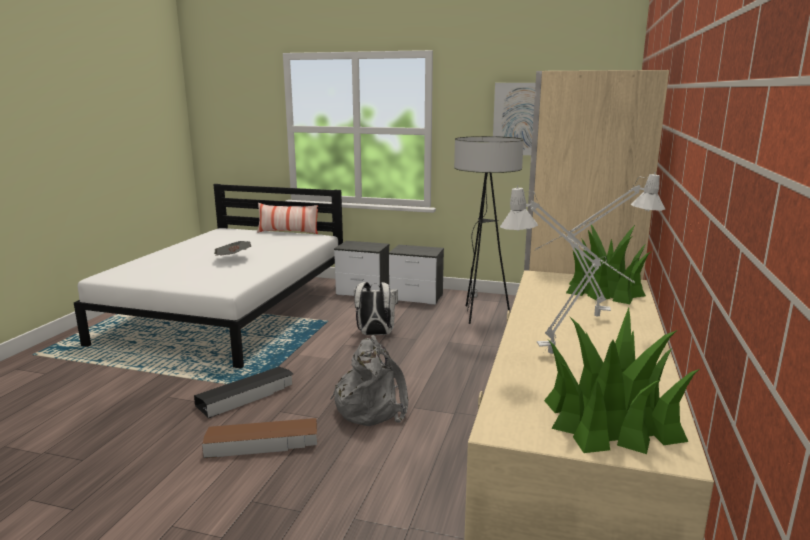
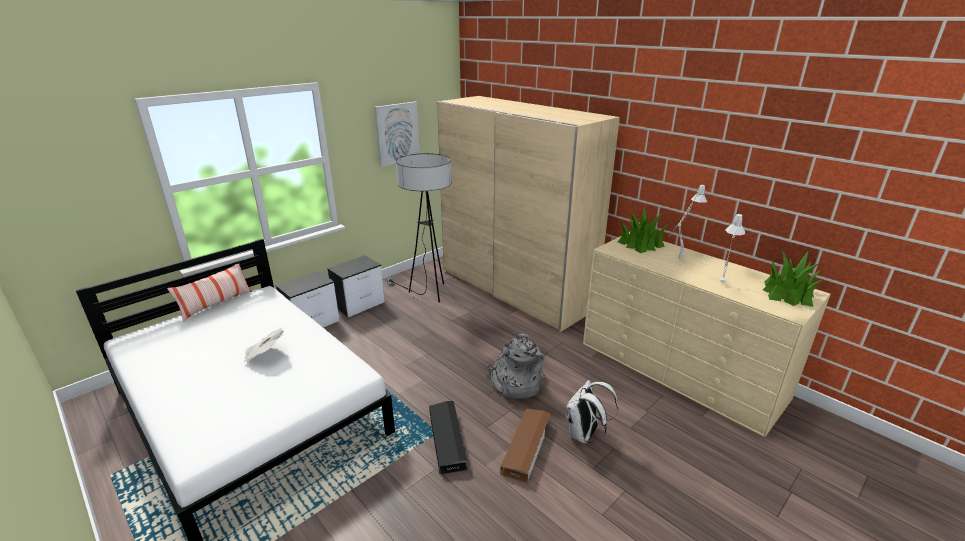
camera: 60 degrees left, 10 degrees up
white backpack [354,282,398,335] -> white backpack moved to [566,380,618,444]

